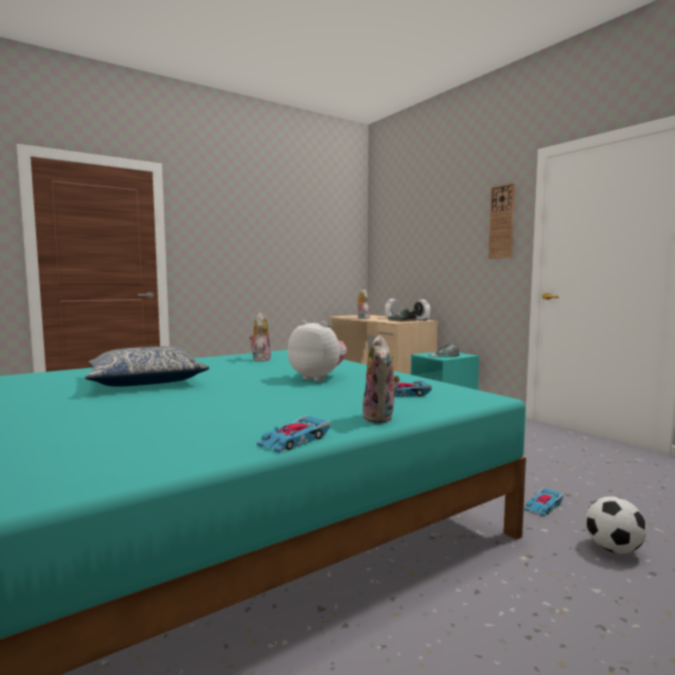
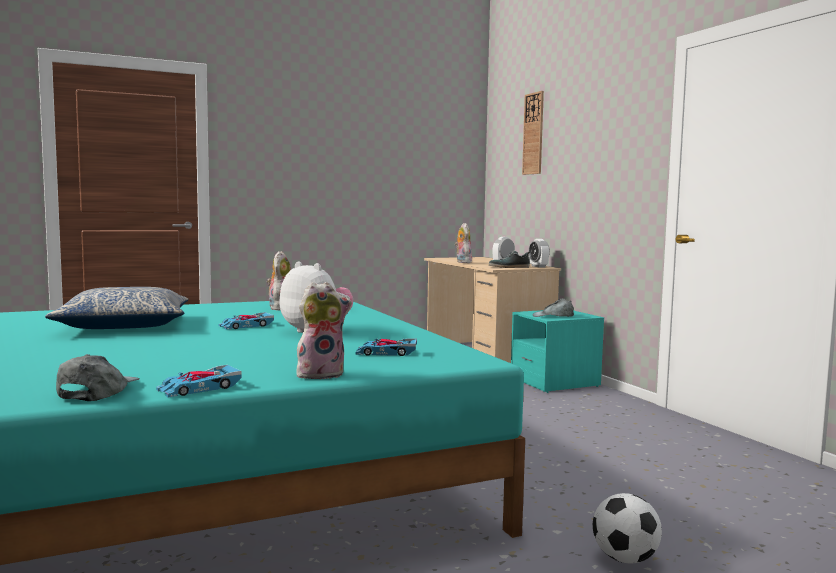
camera: 10 degrees right, 0 degrees up
plush toy [363,335,400,423] -> plush toy turned 120 degrees counterclockwise [296,282,352,379]
wall clock [488,183,515,259] -> wall clock moved to [522,91,544,175]
toy car [524,488,563,517] -> toy car moved to [219,312,274,330]
none -> grey cap [56,354,139,401]

